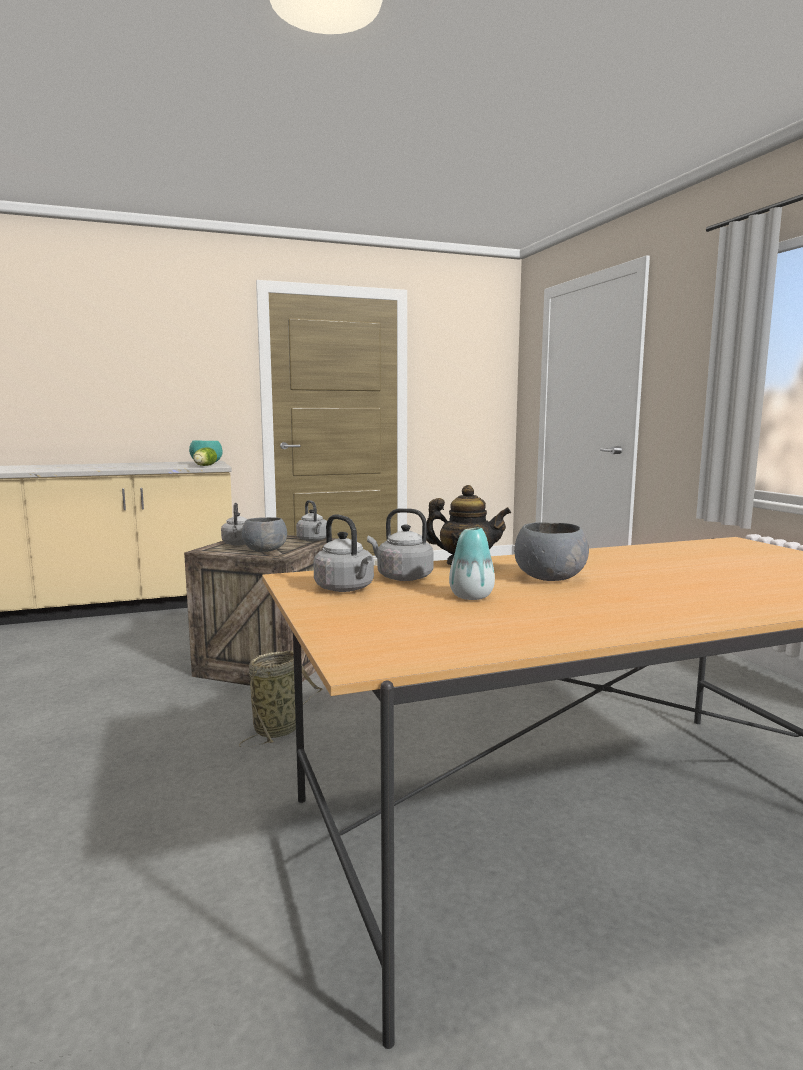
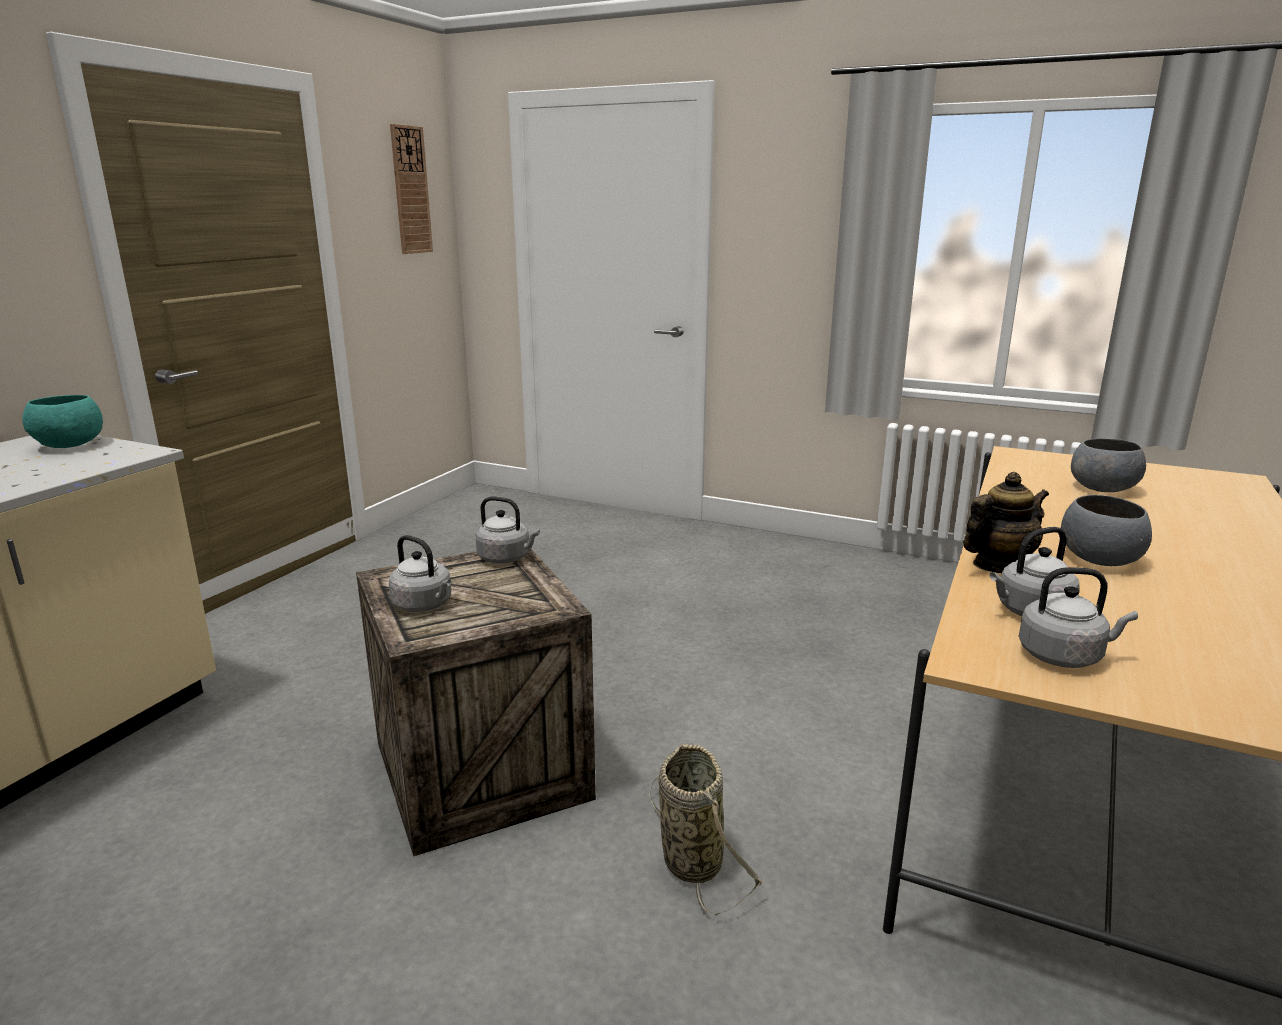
camera: 45 degrees left, 10 degrees up
lettuce [193,448,217,466] -> none
grey bowl [241,517,287,552] -> grey bowl moved to [1071,438,1146,492]
vase [449,528,495,600] -> none
none -> wall clock [390,124,433,254]

